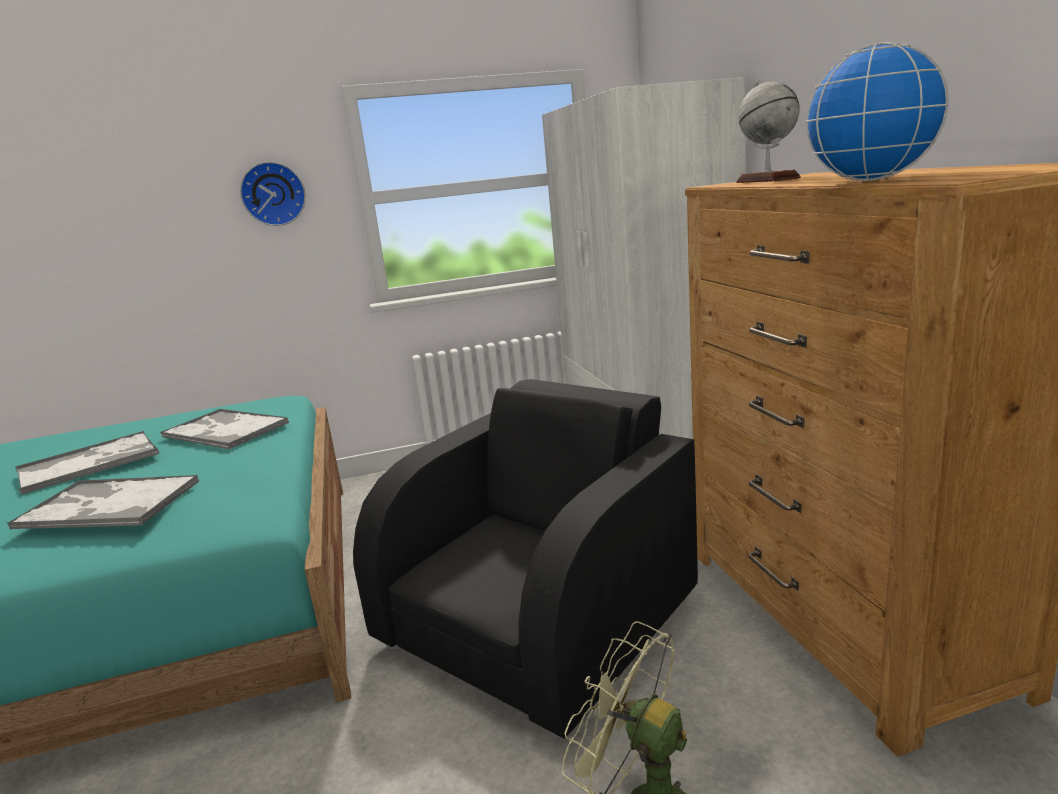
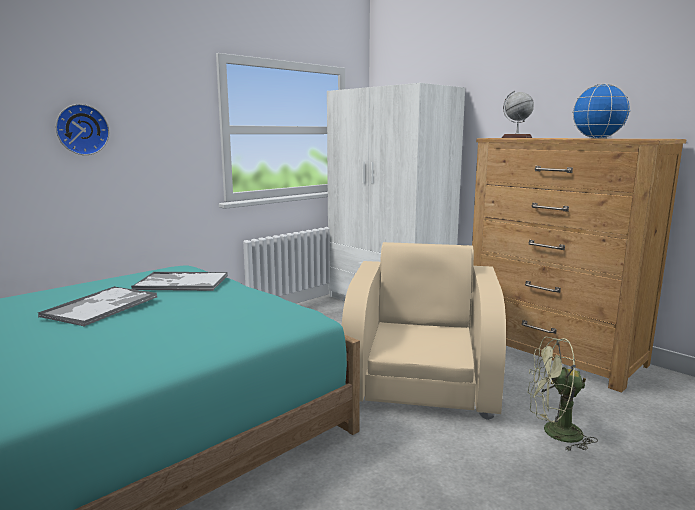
camera: 30 degrees left, 5 degrees down
tray [7,475,199,530] -> none
wall clock [240,162,306,226] -> wall clock moved to [56,104,109,155]
black armchair [353,379,698,739] -> beige armchair [341,242,506,420]

